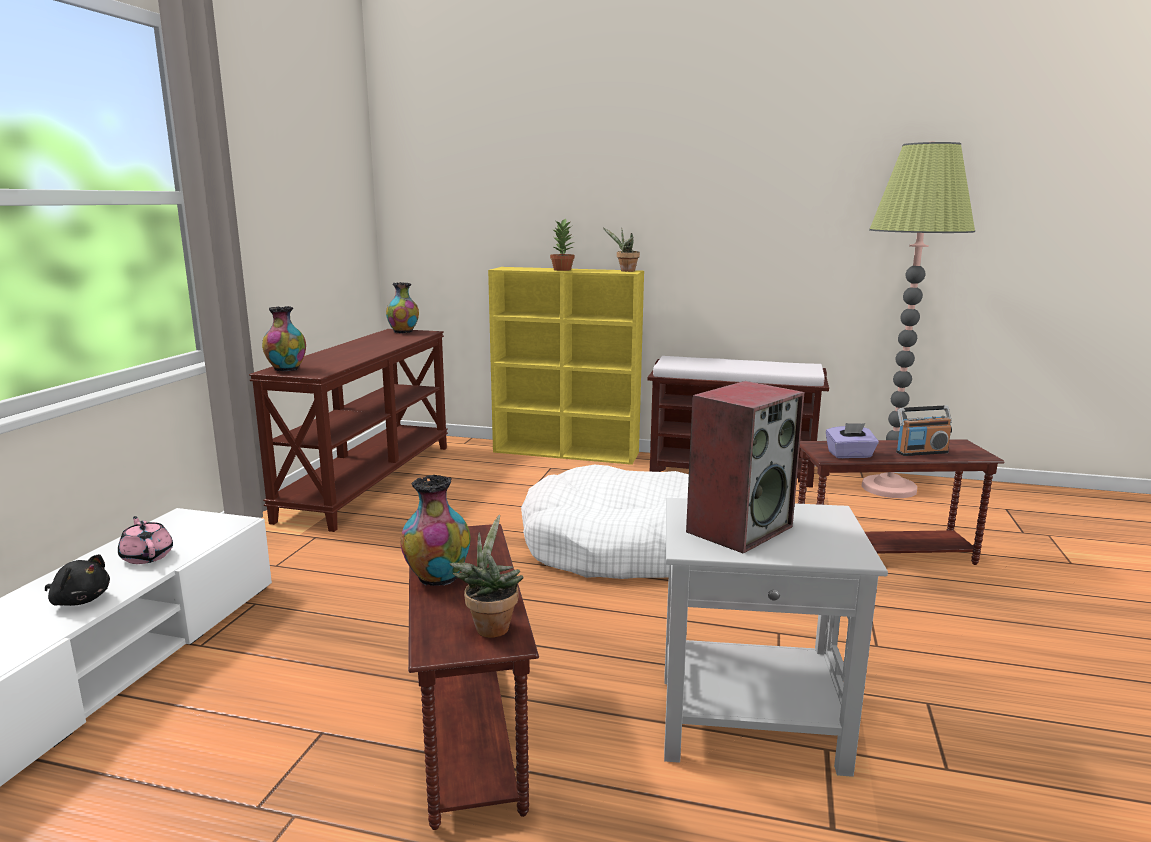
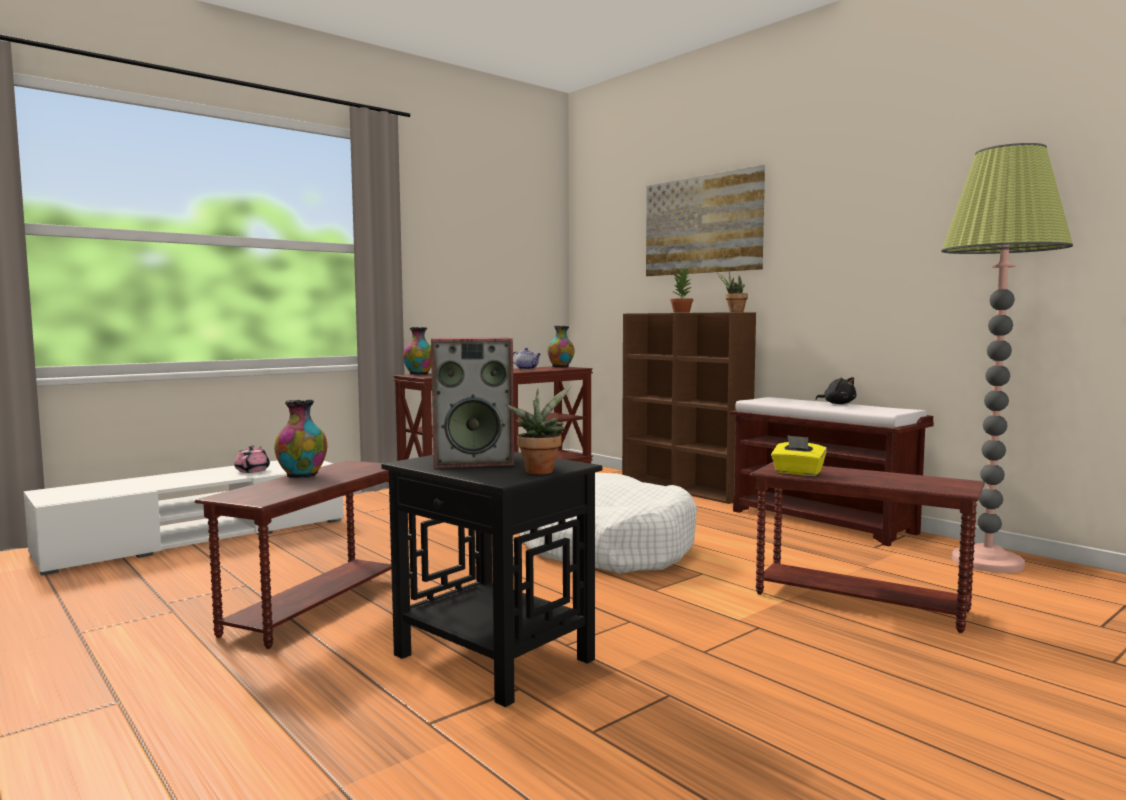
camera: 35 degrees right, 10 degrees down
black plush toy [45,554,110,606] -> black plush toy moved to [816,377,857,404]
potted plant [450,515,523,638] -> potted plant moved to [506,387,571,474]
yellow bookcase [488,267,644,465] -> brown bookcase [622,312,756,504]
white side table [664,498,888,777] -> black side table [381,452,602,707]
purple tissue box [826,423,879,458] -> yellow tissue box [771,435,827,476]
radio [896,406,952,456] -> none
none -> teapot [513,348,541,370]
none -> picture [646,165,765,276]

